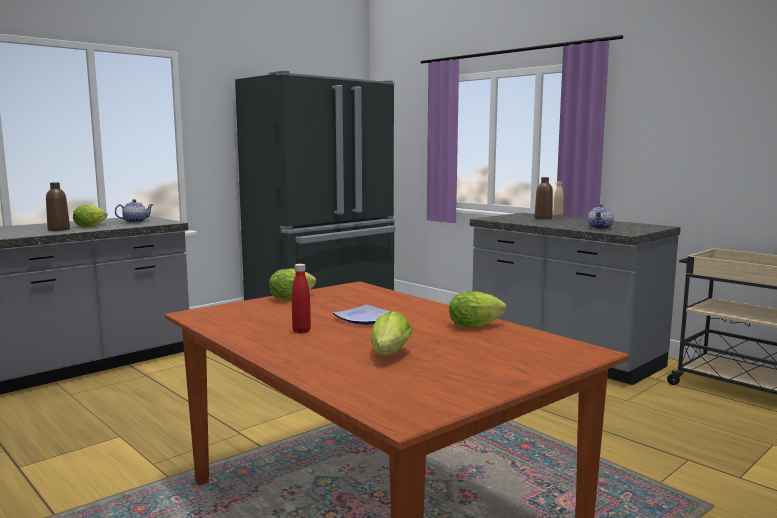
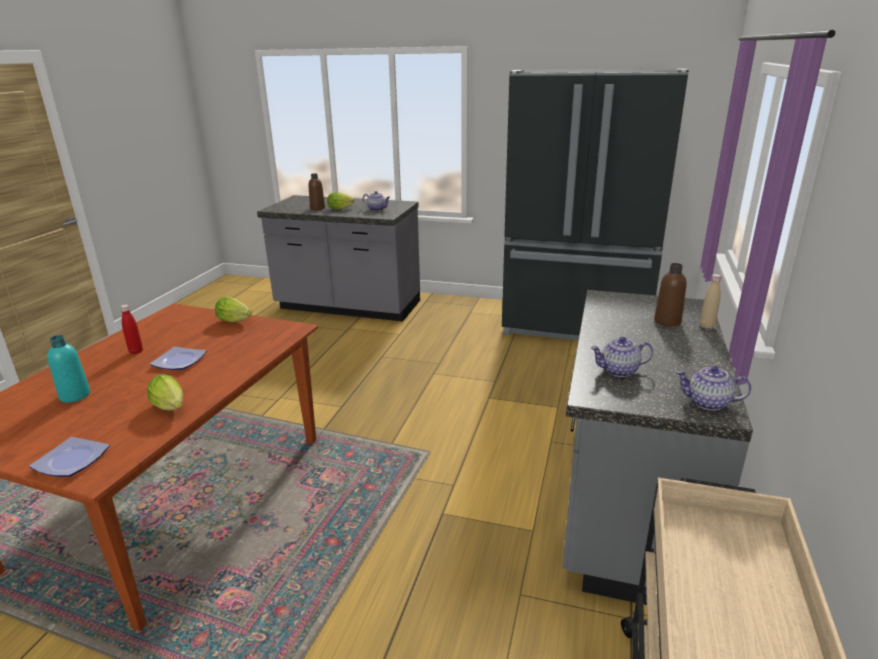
camera: 60 degrees right, 15 degrees up
lettuce [371,311,412,355] -> turquoise bottle [47,335,90,403]
none -> plate [29,437,110,477]
none -> teapot [676,366,751,411]

